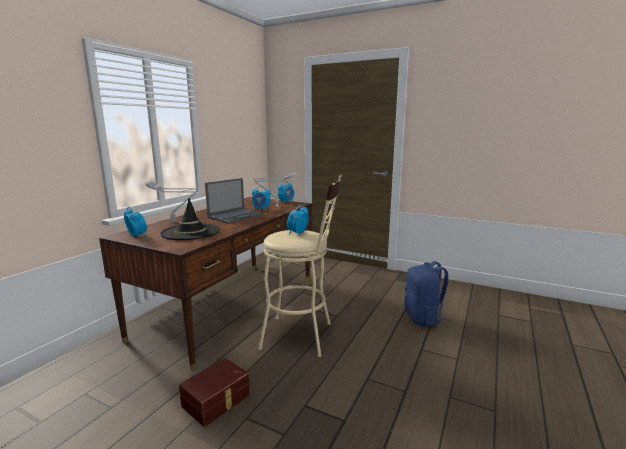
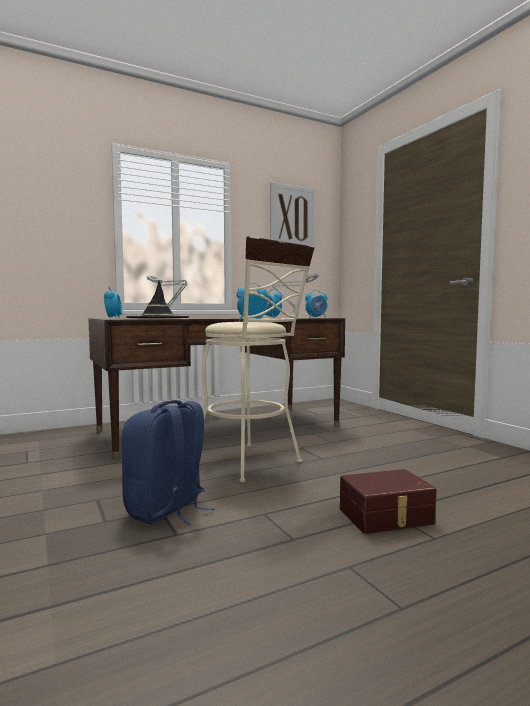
camera: 35 degrees right, 10 degrees down
brown storage box [179,358,250,427] -> brown storage box moved to [340,469,437,534]
laptop [205,178,264,224] -> none
blue backpack [405,261,450,326] -> blue backpack moved to [122,400,215,525]
none -> picture [270,182,316,252]

